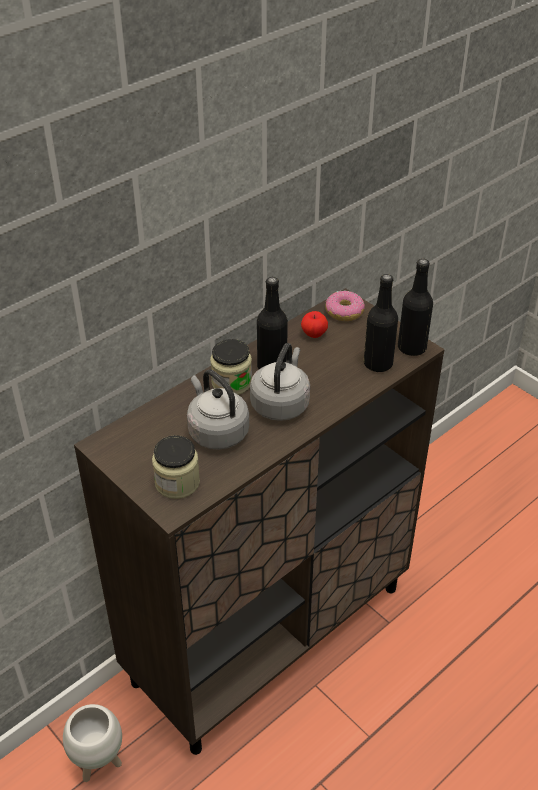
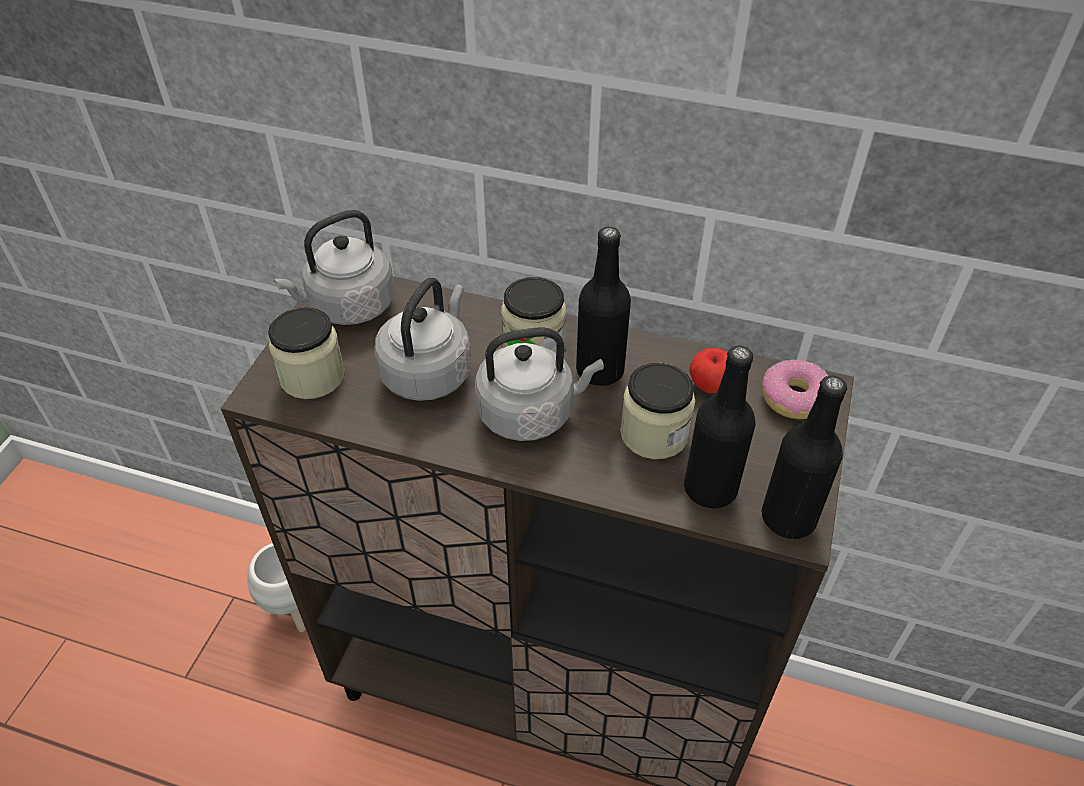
camera: 60 degrees right, 5 degrees up
none -> grey kettle [274,210,394,325]
none -> jar [620,363,695,459]

